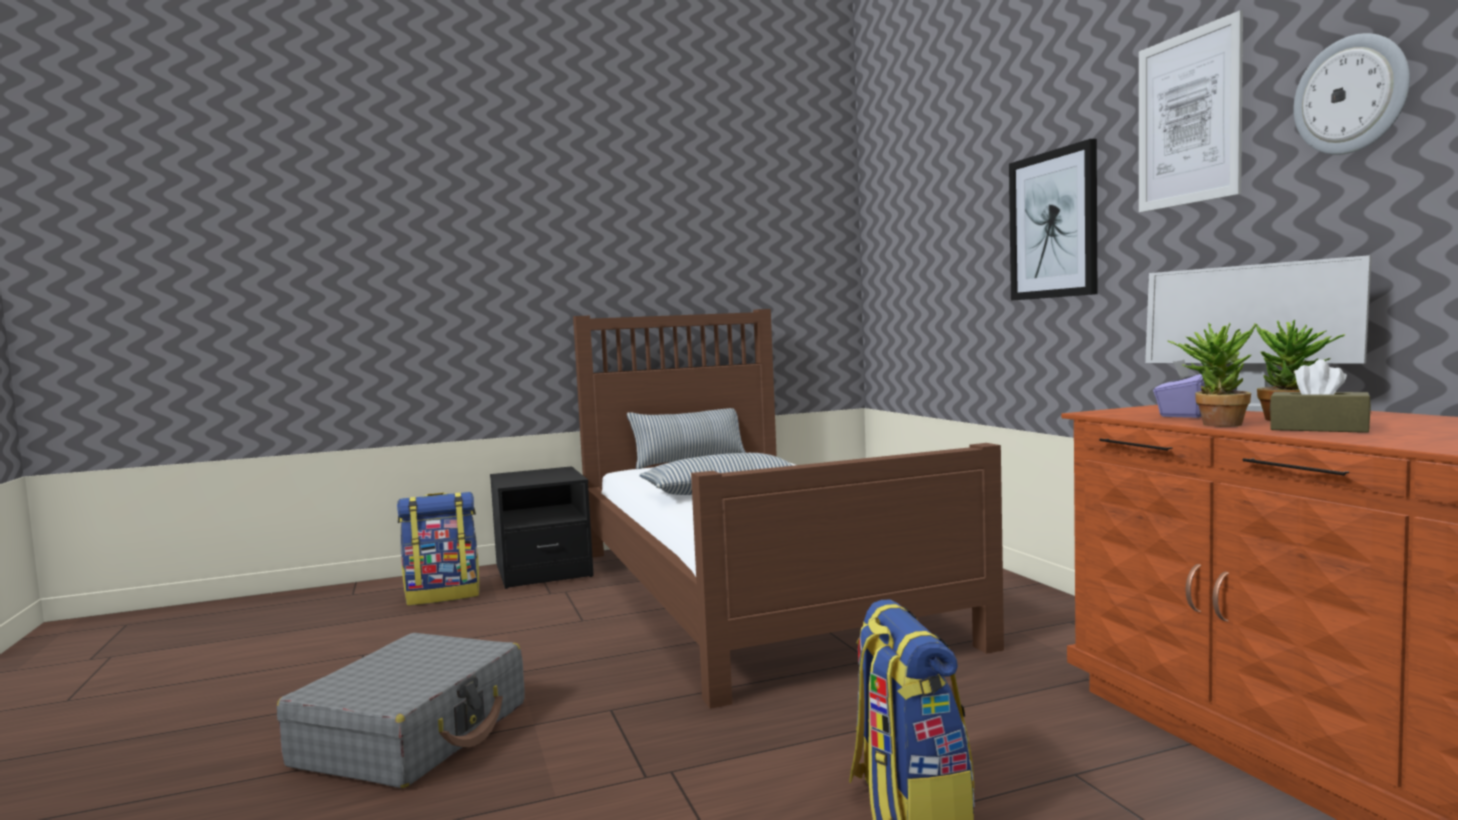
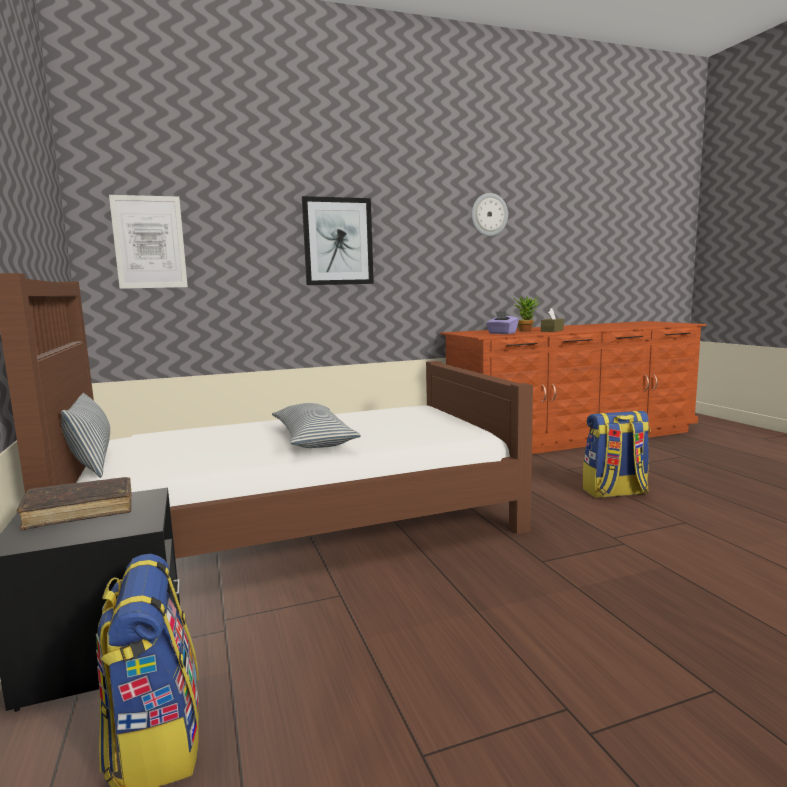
camera: 90 degrees left, 5 degrees up
grey suitcase [277,633,524,788] -> none
picture [1139,10,1243,212] -> picture moved to [109,195,188,289]
monitor [1145,255,1372,412] -> none
potted plant [1167,323,1257,427] -> none
none -> brown book [17,477,132,530]

